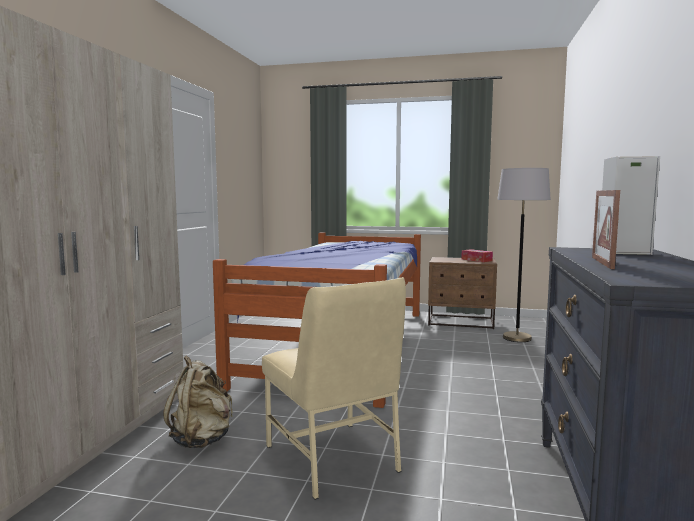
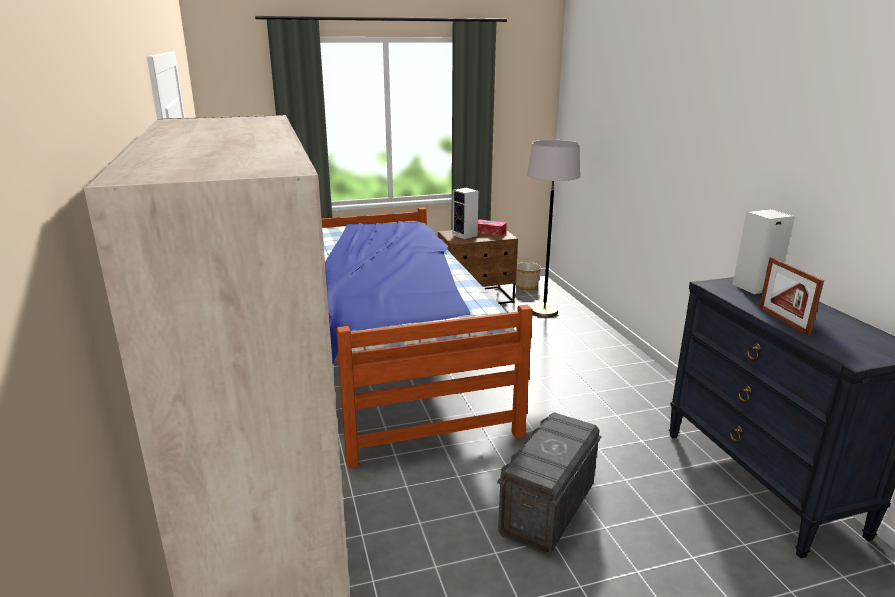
camera: 30 degrees left, 15 degrees up
beige backpack [163,355,233,448] -> none
beige chair [262,277,406,500] -> grey storage box [497,412,601,555]
none -> speaker [452,188,479,239]
none -> planter [515,262,541,290]

